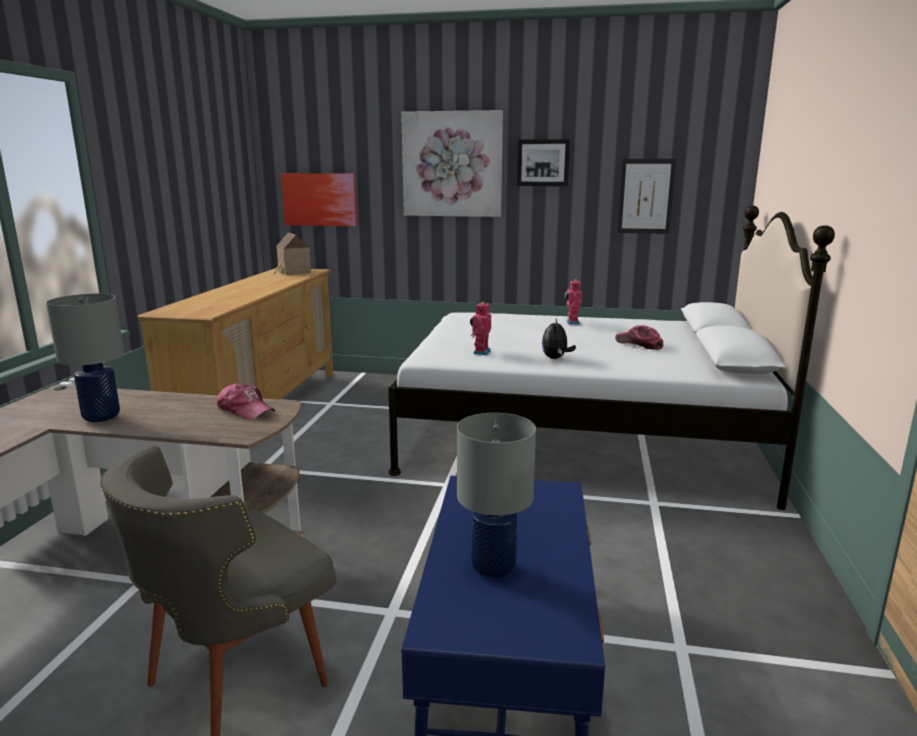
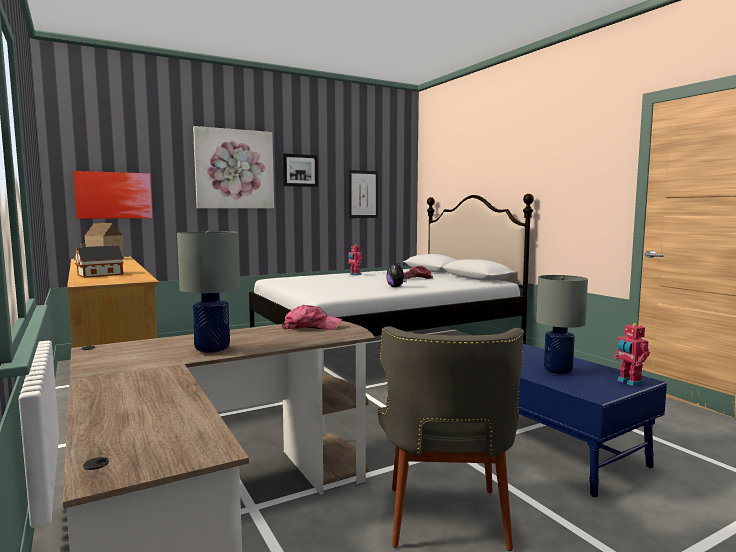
camera: 40 degrees left, 10 degrees down
toy robot [470,301,491,355] -> toy robot moved to [614,323,650,386]
none -> toy house [74,244,124,278]

